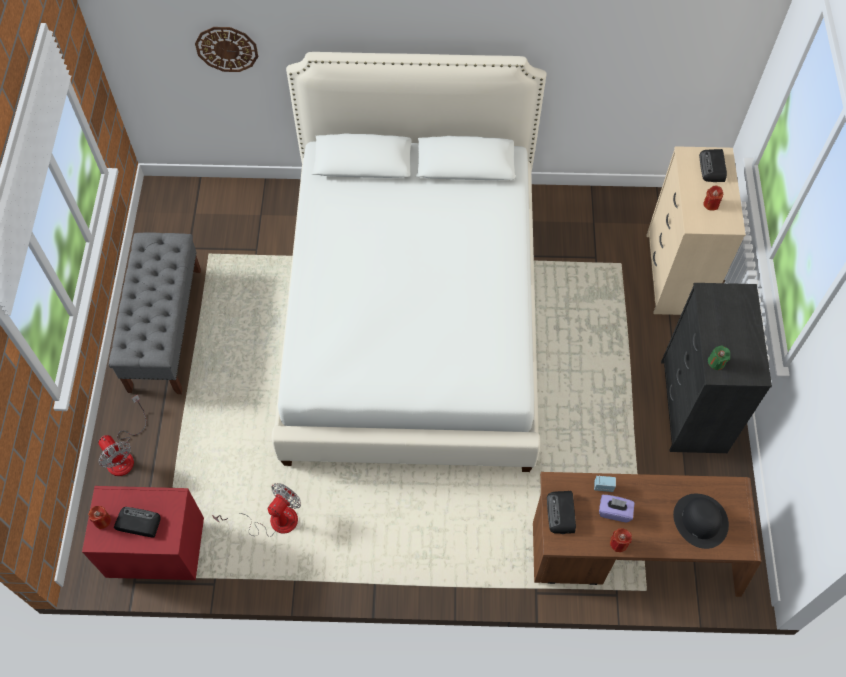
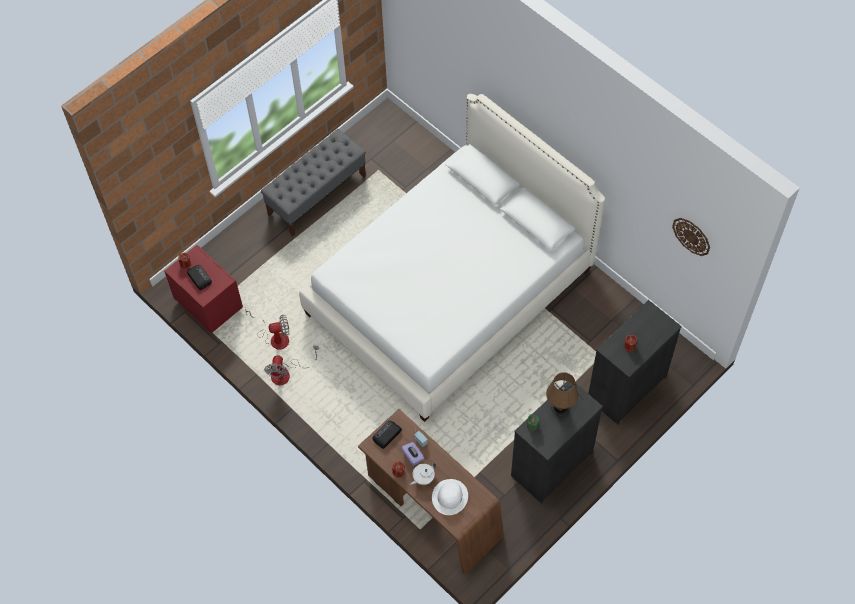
camera: 45 degrees right, 0 degrees up
fan [98,395,146,476] -> fan moved to [264,346,319,385]
wall clock [195,27,258,72] -> wall clock moved to [672,218,710,256]
beige dresser [646,146,746,315] -> black dresser [588,300,682,425]
black hat [673,494,729,549] -> white hat [432,479,468,515]
radio [699,149,727,182] -> none
none -> white teapot [410,463,436,485]
none -> brown table lamp [546,372,588,416]

